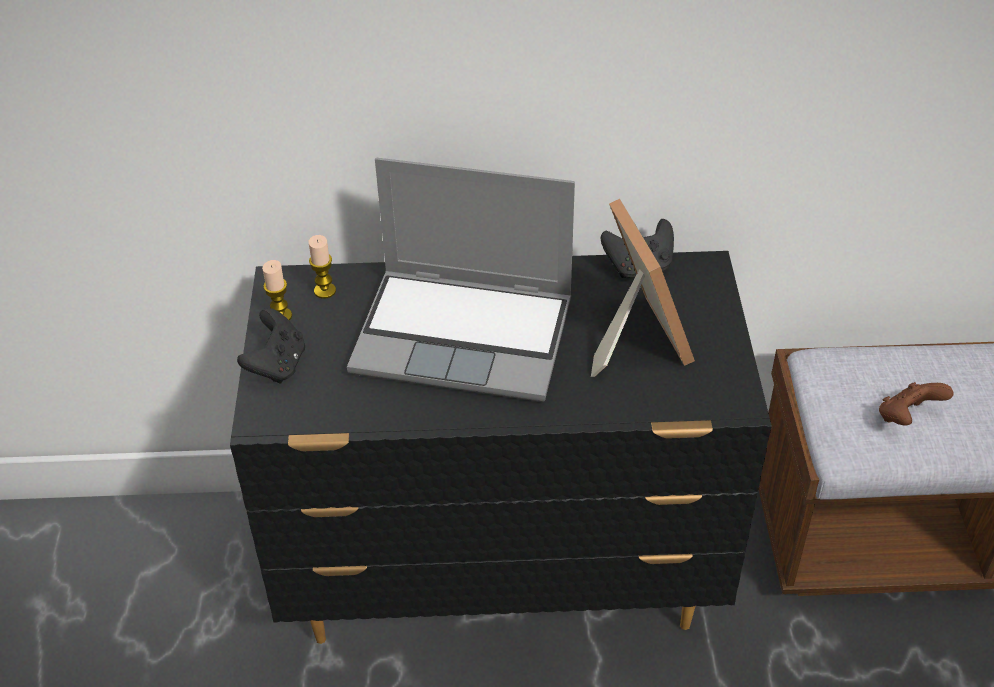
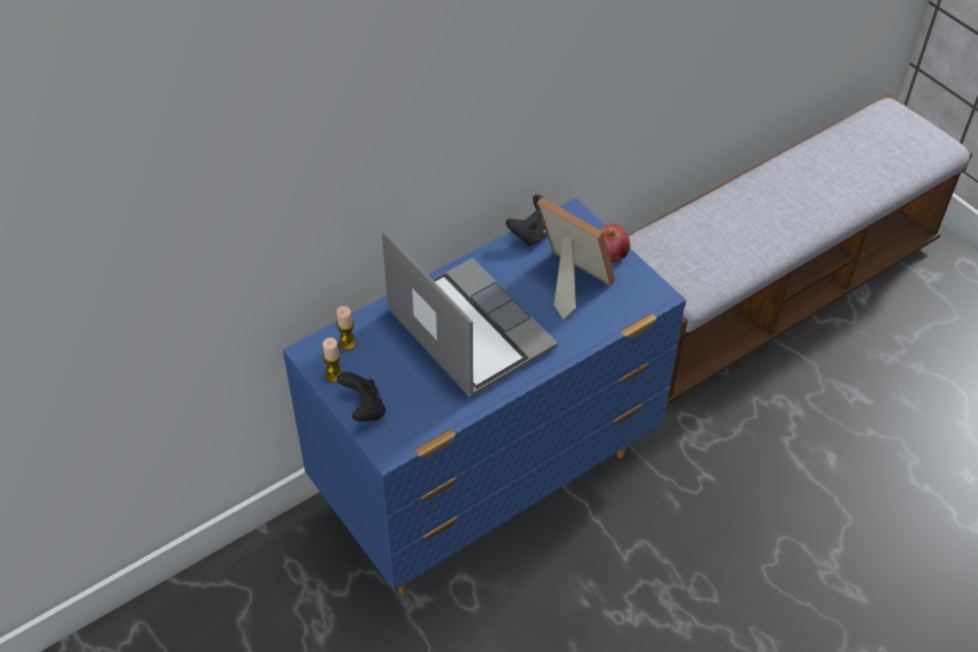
camera: 35 degrees left, 5 degrees up
black dresser [230,251,772,644] -> blue dresser [283,198,686,595]
laptop [347,158,575,402] -> laptop turned 105 degrees counterclockwise [382,229,558,398]
brown game controller [879,382,954,426] -> none
none -> apple [600,224,630,262]

